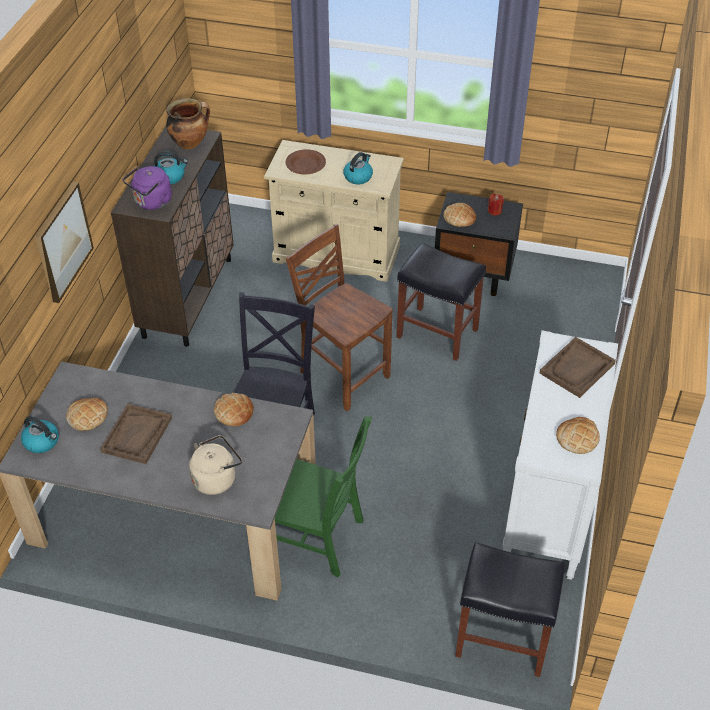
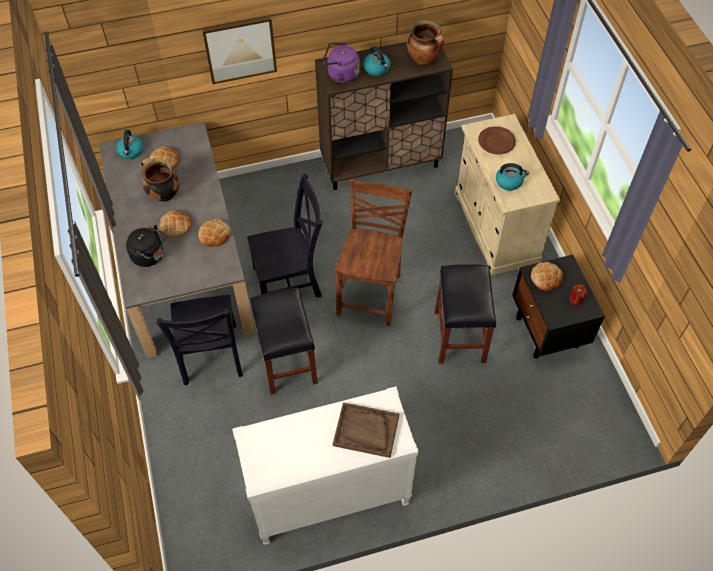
camera: 60 degrees right, 10 degrees up
brown tray [100,404,172,464] -> cooking pot [141,158,180,202]
beige kettle [189,435,242,495] -> black kettle [126,225,166,267]
green chair [275,416,372,578] -> black chair [156,295,243,385]
black stool [455,542,565,677] -> black stool moved to [250,287,318,395]
bread [556,417,600,454] -> bread moved to [159,210,192,237]

